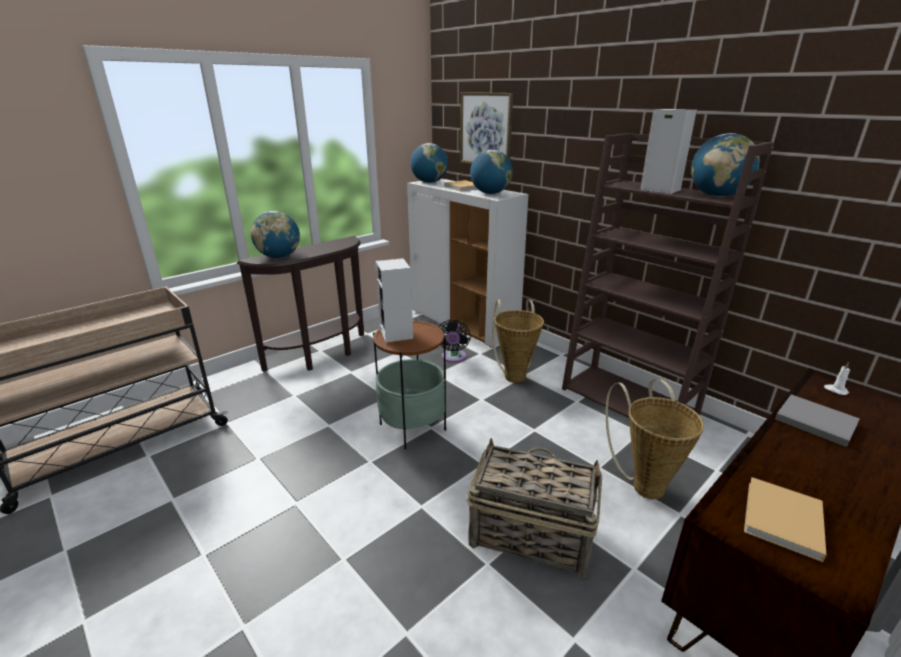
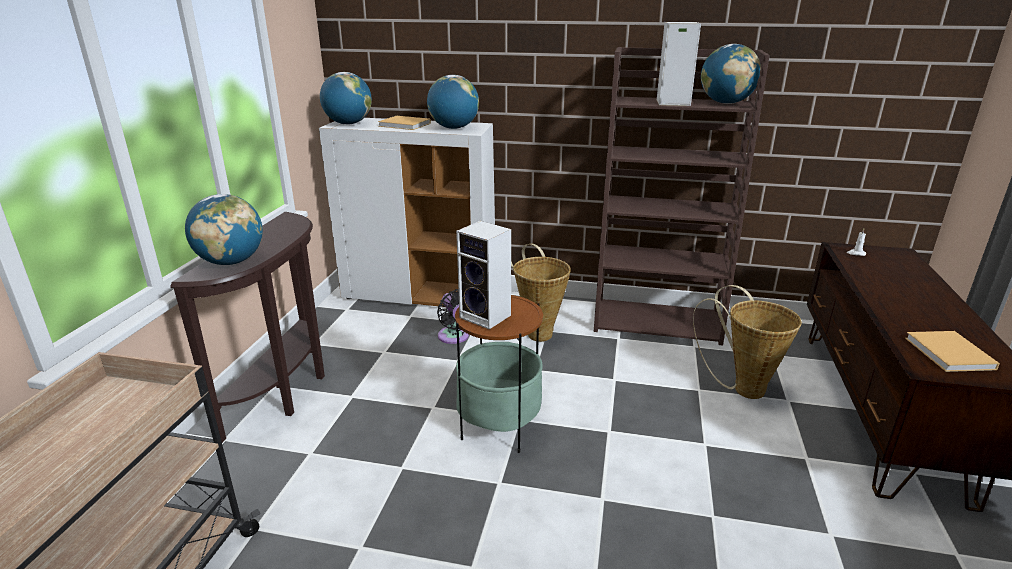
camera: 35 degrees left, 0 degrees up
picture [460,93,513,164] -> none
basket [467,438,602,578] -> none
grey book [775,394,860,447] -> none

